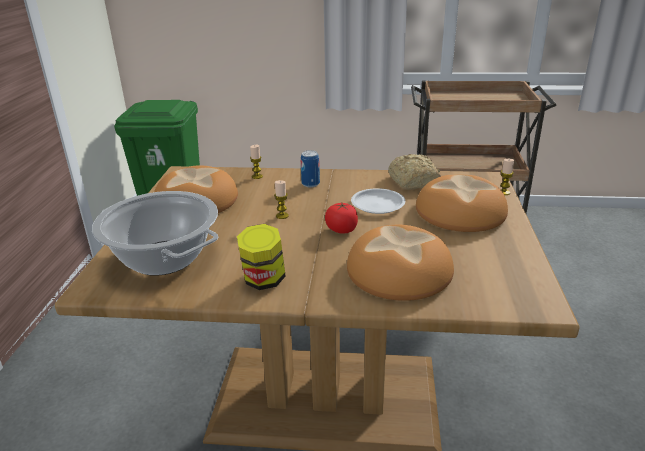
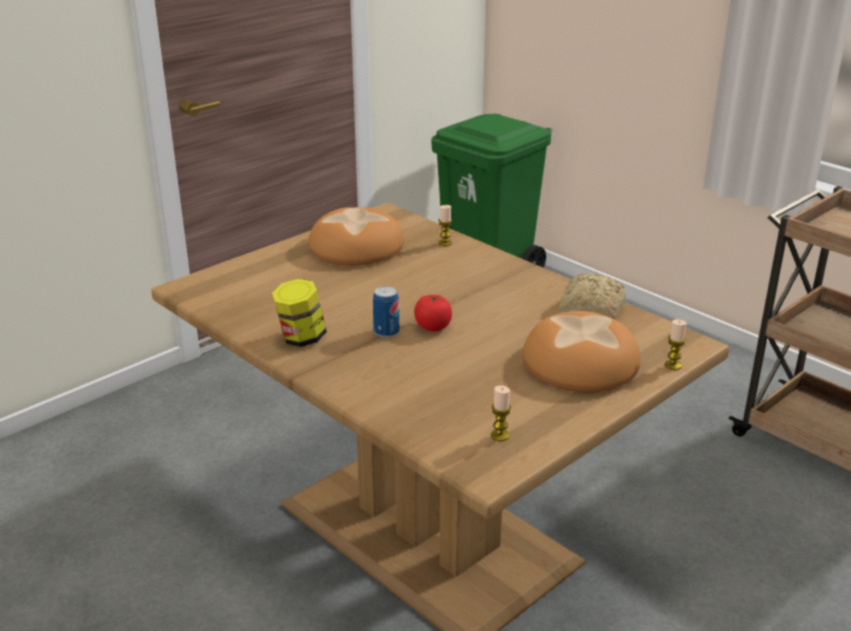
camera: 40 degrees right, 0 degrees up
cooking pot [92,191,218,276] -> none
candle [274,180,289,219] -> candle moved to [491,385,511,441]
can [301,150,320,187] -> can moved to [373,286,399,338]
bread [347,224,454,301] -> none
white plate [351,188,405,214] -> none

